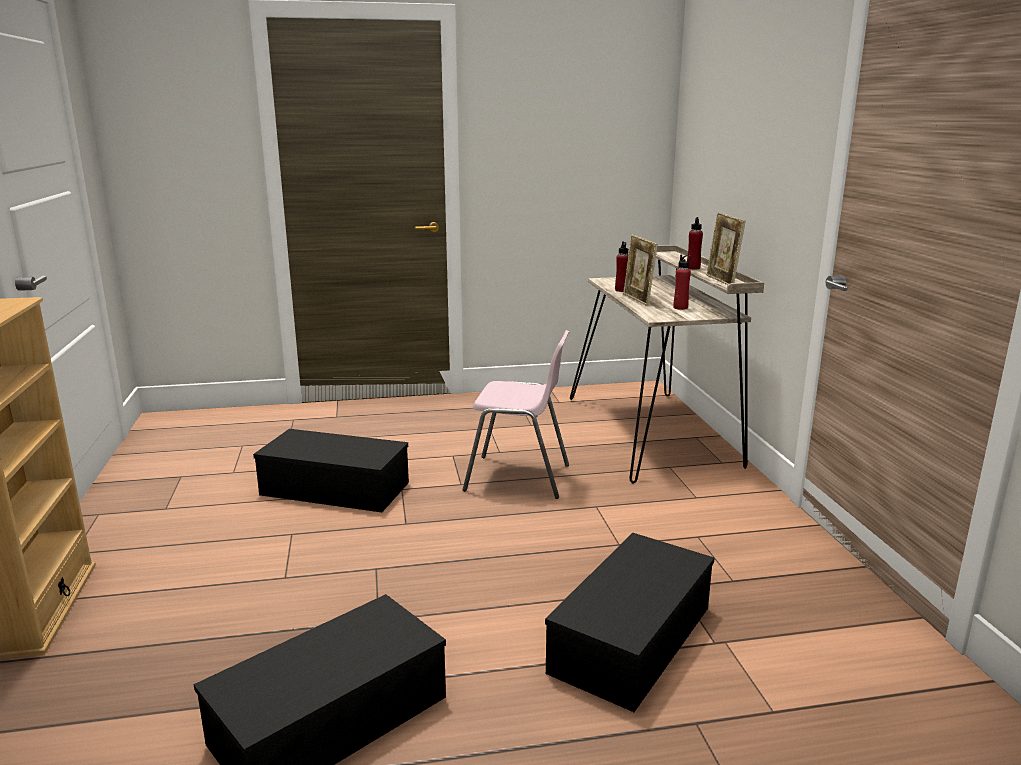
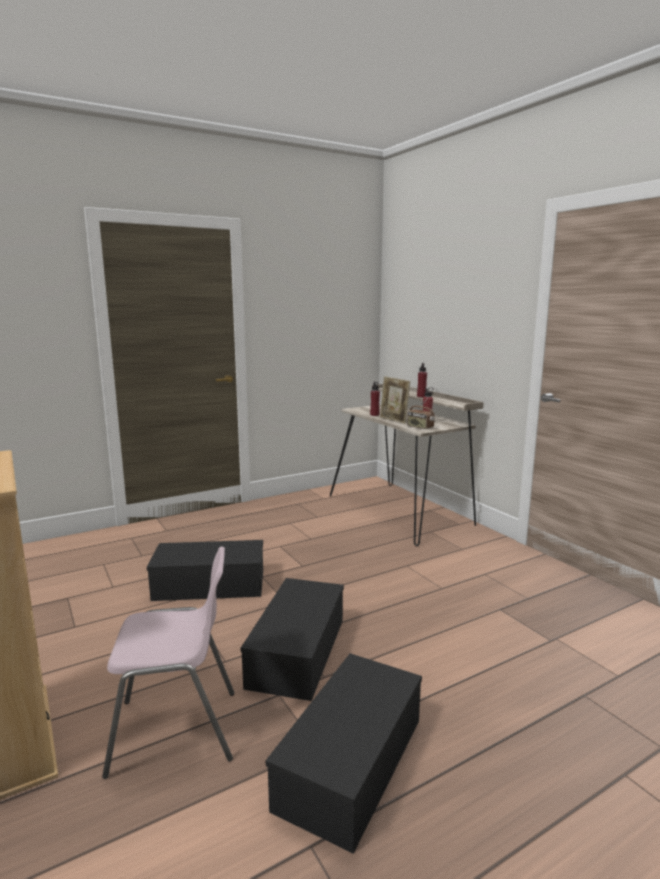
camera: 20 degrees left, 5 degrees down
pink chair [463,330,570,499] -> pink chair moved to [102,546,235,779]
black storage box [545,533,715,712] -> black storage box moved to [241,578,344,701]
picture frame [707,212,746,285] -> none
none -> radio [407,398,435,429]

